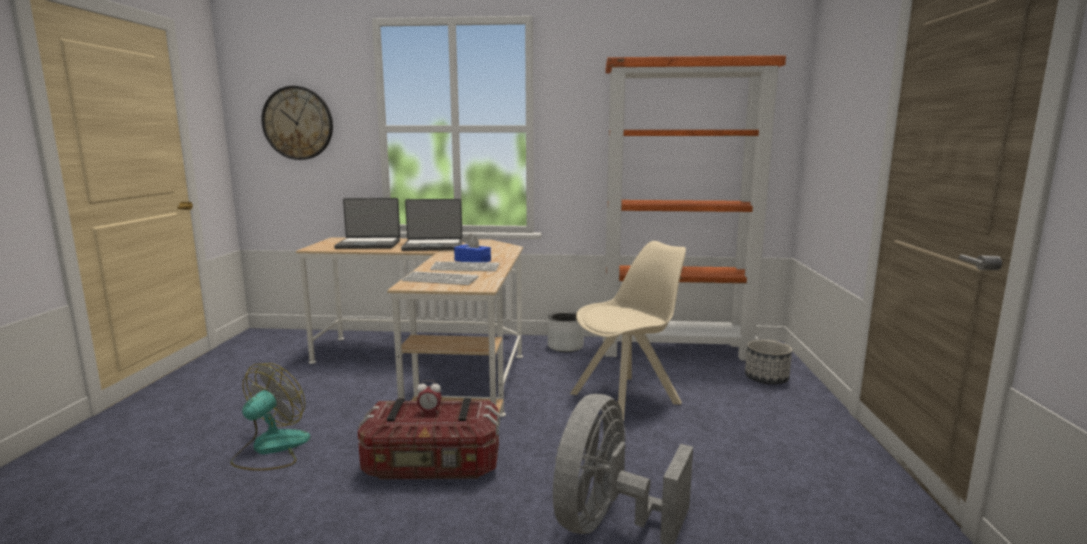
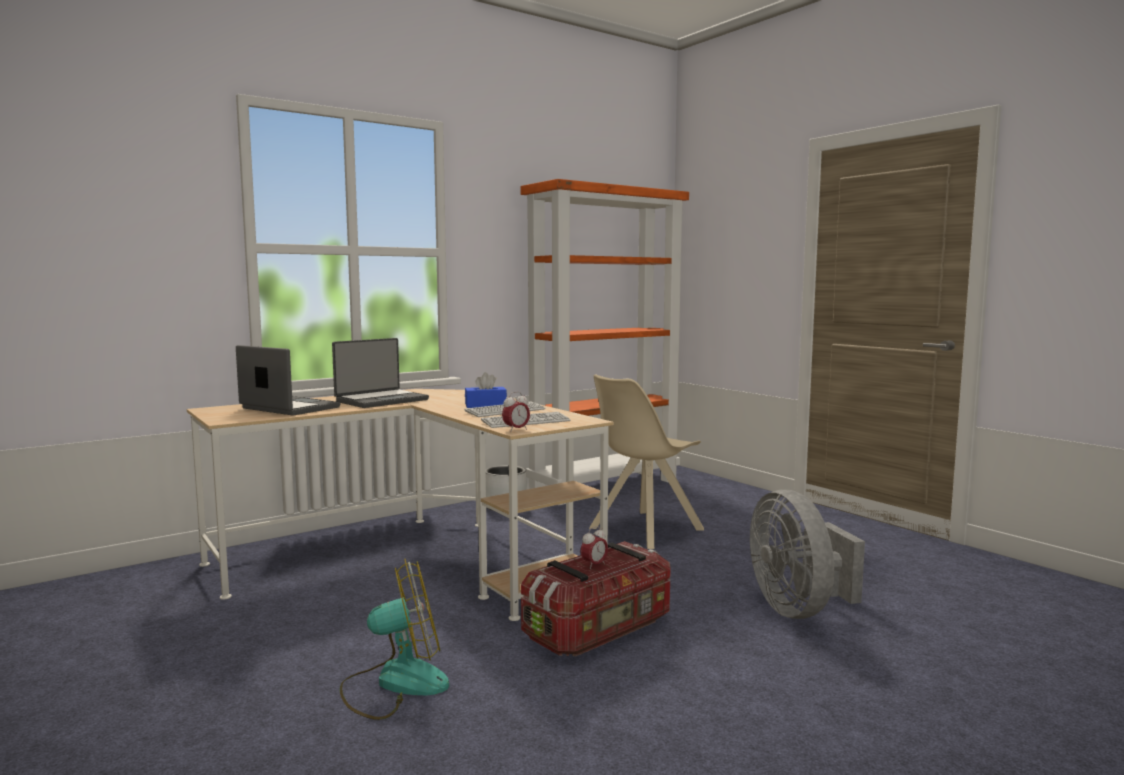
camera: 40 degrees left, 5 degrees down
fan [230,363,311,471] -> fan turned 90 degrees clockwise [340,559,449,720]
wall clock [261,86,333,160] -> none
laptop [334,198,400,249] -> laptop turned 105 degrees counterclockwise [236,345,340,416]
beige chair [570,241,686,421] -> beige chair turned 150 degrees counterclockwise [589,374,704,549]
planter [745,340,792,384] -> none
none -> alarm clock [502,392,530,432]

